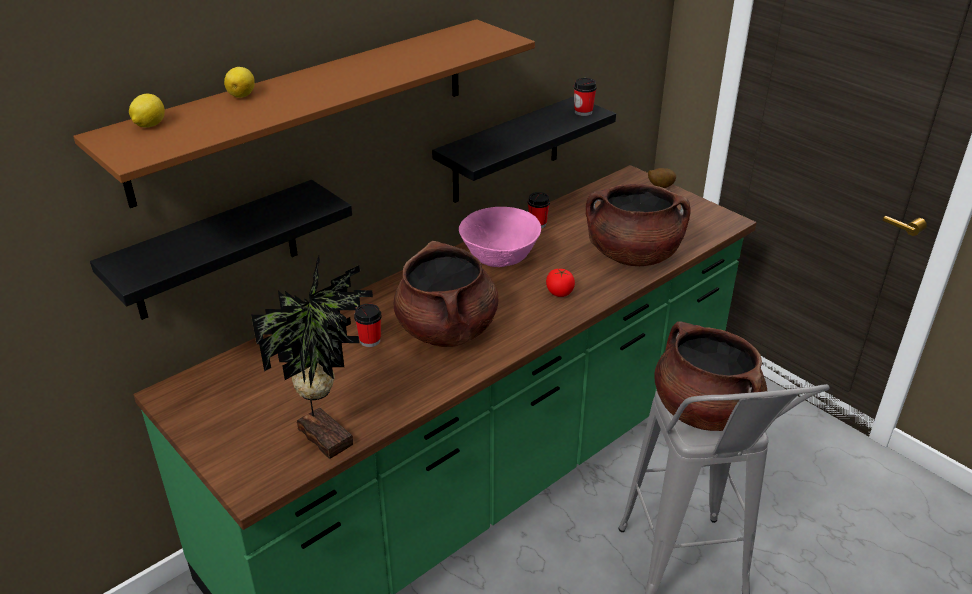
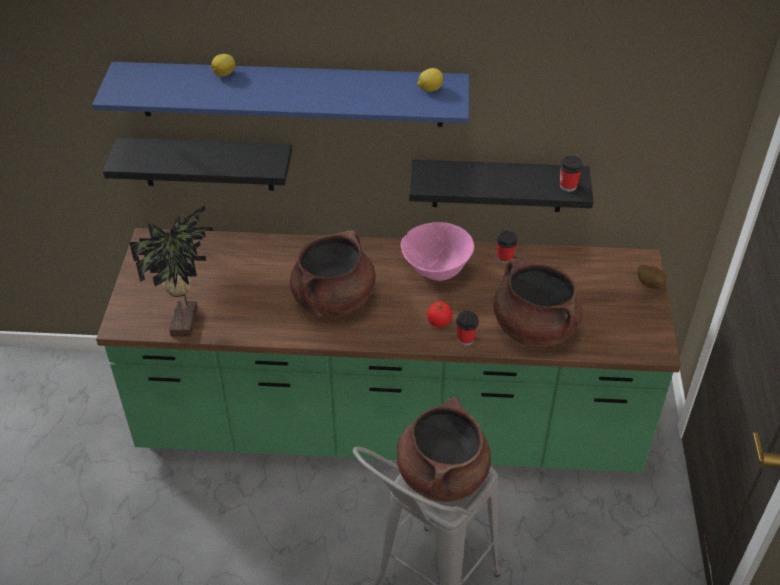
camera: 45 degrees right, 10 degrees up
brown shelf [73,19,535,208] -> blue shelf [92,62,469,127]
lemon [129,94,165,128] -> lemon moved to [417,68,443,91]
cup [354,304,382,347] -> cup moved to [456,311,479,346]

